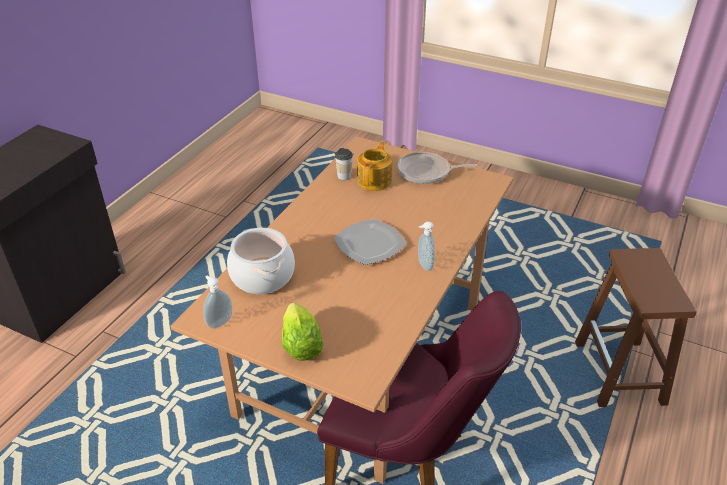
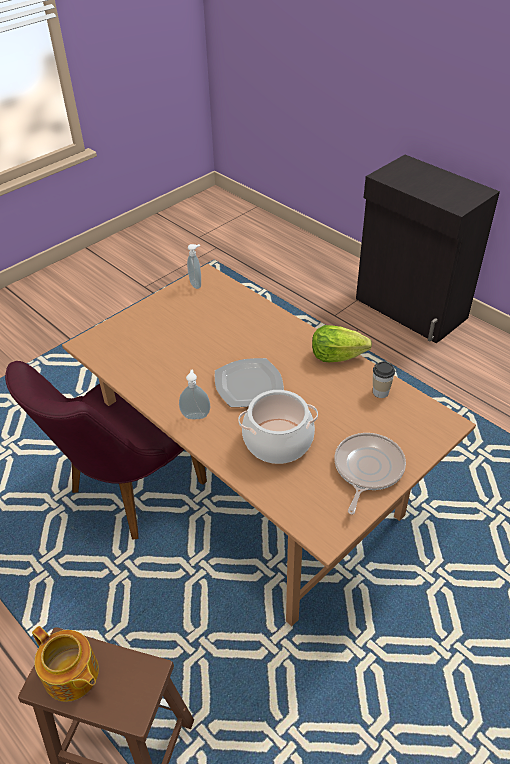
camera: 110 degrees right, 5 degrees up
cooking pot [227,228,295,294] -> cooking pot moved to [238,390,318,464]
lettuce [282,302,323,361] -> lettuce moved to [312,325,372,362]
teapot [357,142,392,191] -> teapot moved to [32,626,99,702]

